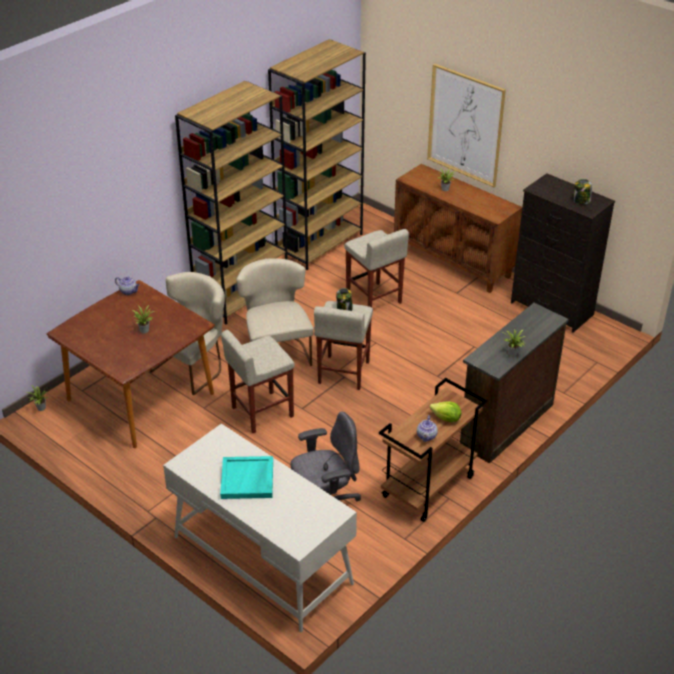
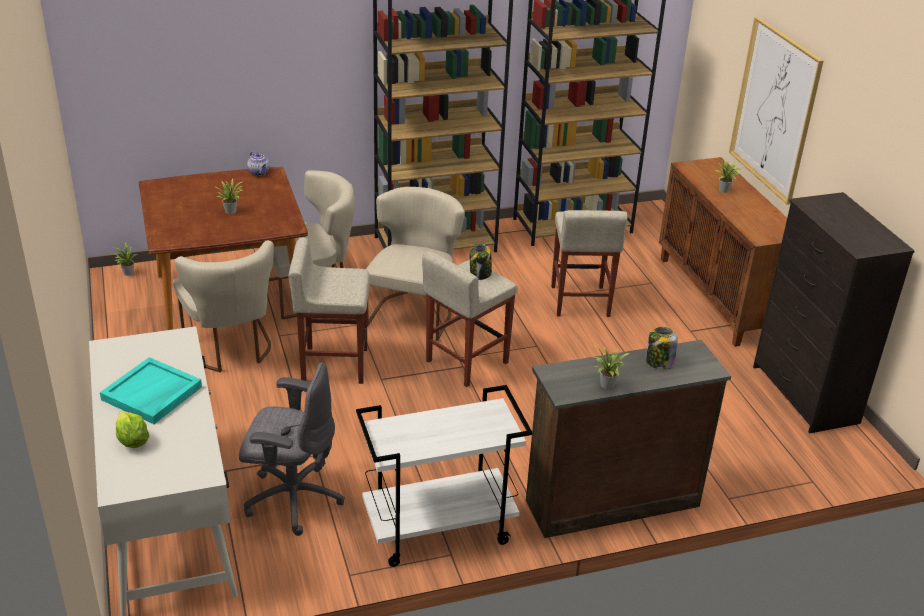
camera: 30 degrees right, 5 degrees down
brown cart [379,378,487,522] -> white cart [356,385,532,567]
teapot [417,415,438,442] -> none
lettuce [429,401,461,422] -> lettuce moved to [116,411,149,448]
jar [574,179,592,204] -> jar moved to [646,327,678,370]
none -> beige chair [173,241,274,372]

